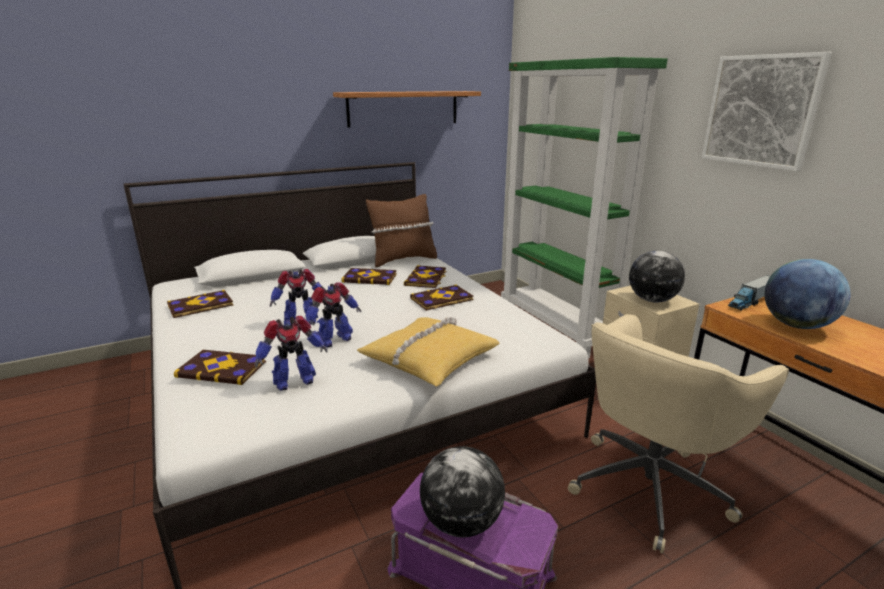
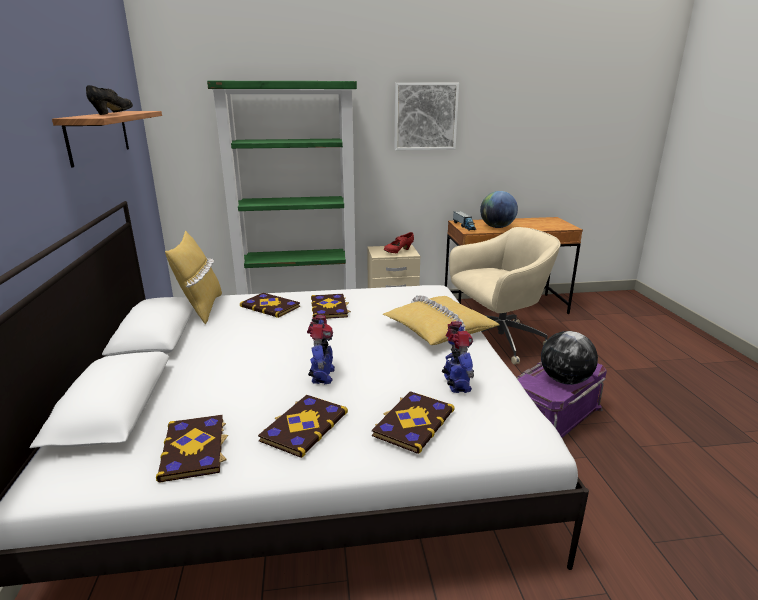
camera: 70 degrees left, 0 degrees up
toy robot [305,282,362,347] -> none
book [342,268,397,285] -> book moved to [258,395,348,458]
brown pillow [366,194,437,268] -> yellow pillow [165,231,222,325]
beige office chair [568,314,789,553] -> beige office chair turned 90 degrees counterclockwise [449,227,561,364]
globe [629,251,685,302] -> red shoe [384,232,414,253]
none -> black shoe [86,85,133,115]

